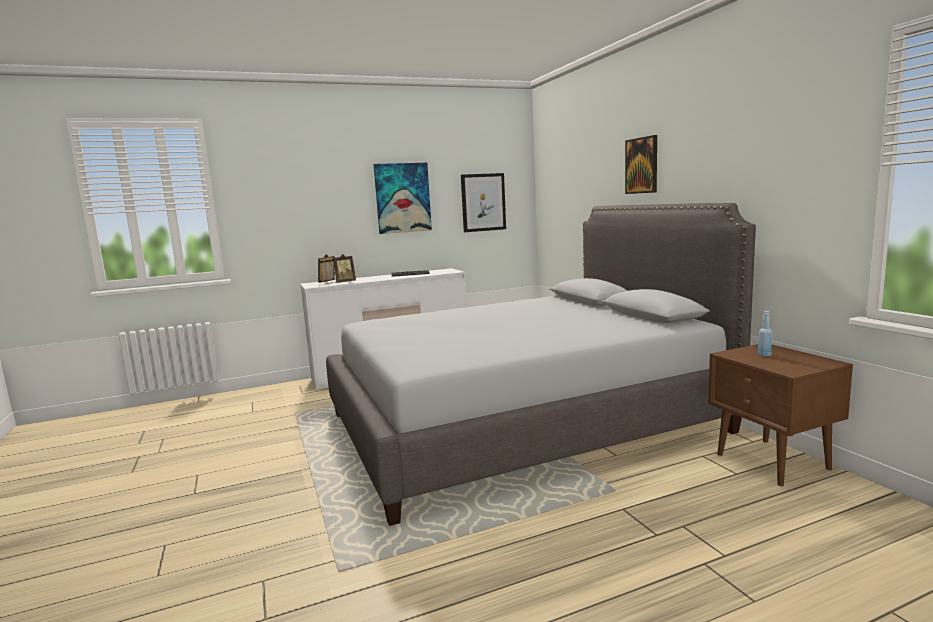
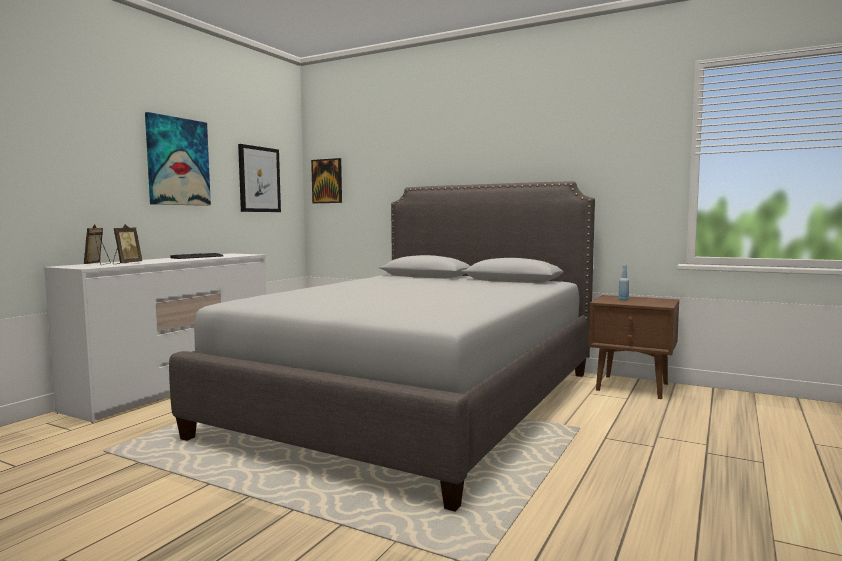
camera: 40 degrees left, 5 degrees down
picture [625,135,657,194] -> picture moved to [311,158,342,203]

